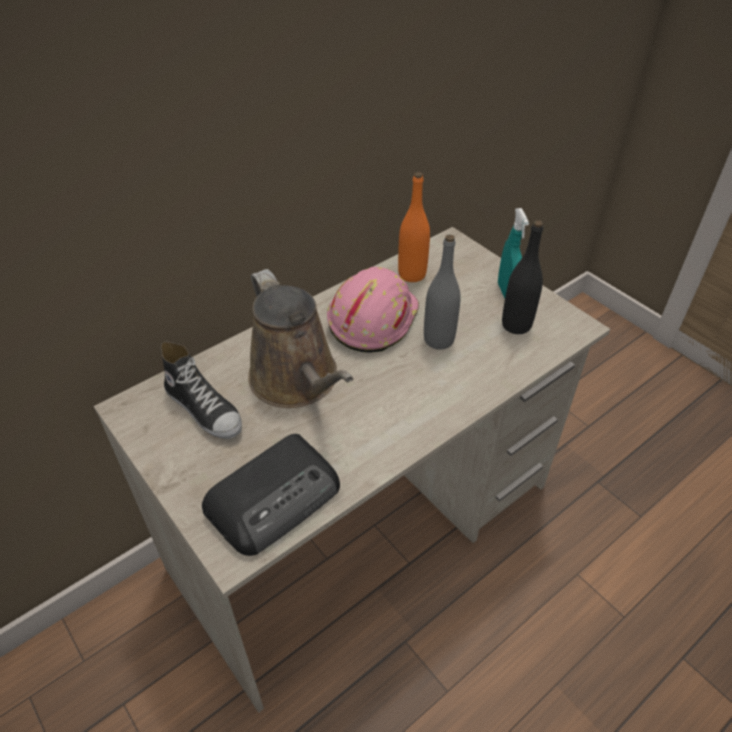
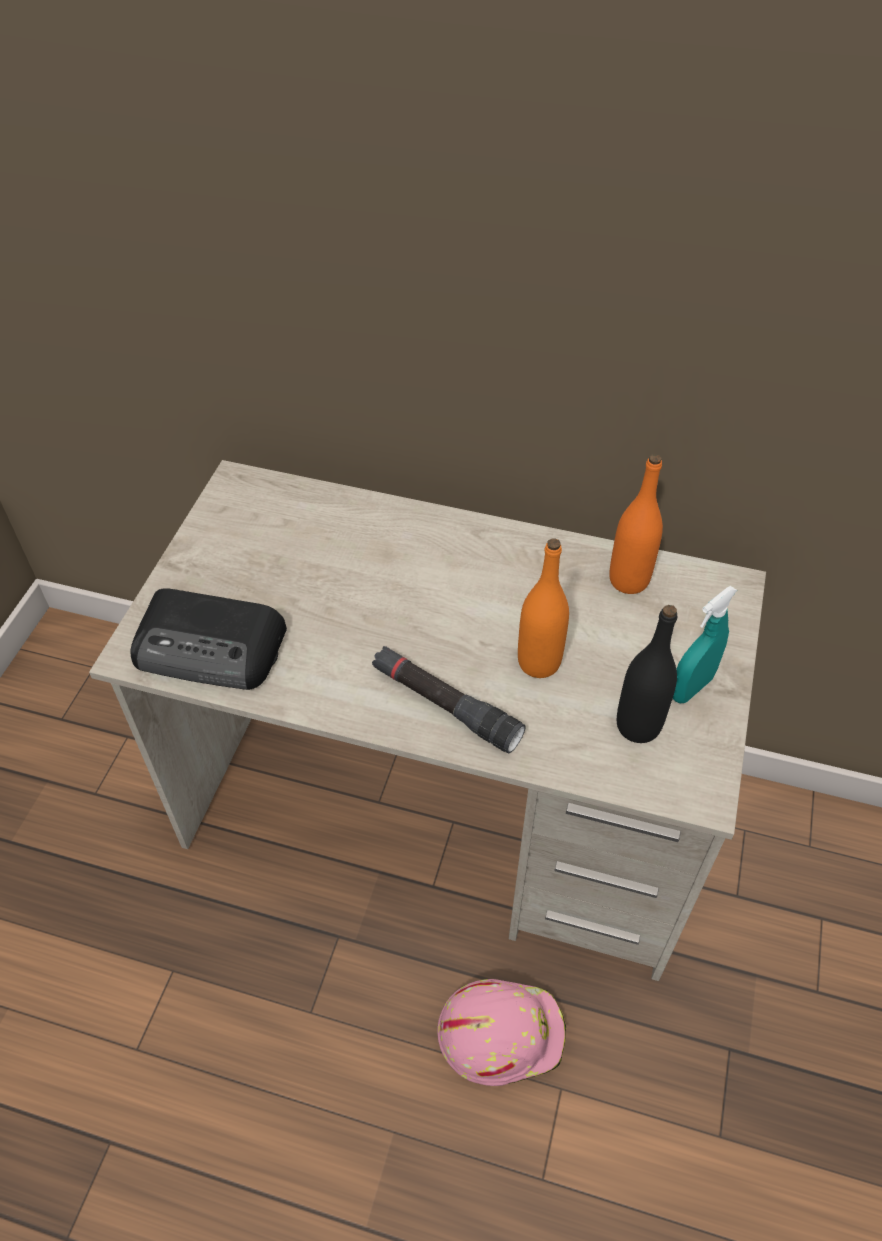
camera: 55 degrees right, 5 degrees up
shoe [161,342,242,439] -> none
brown watering can [248,269,353,408] -> none
pink hard hat [327,267,419,353] -> pink hard hat moved to [437,979,566,1086]
grey bottle [424,235,461,350] -> orange bottle [518,538,569,678]
none -> black flashlight [372,646,526,754]

